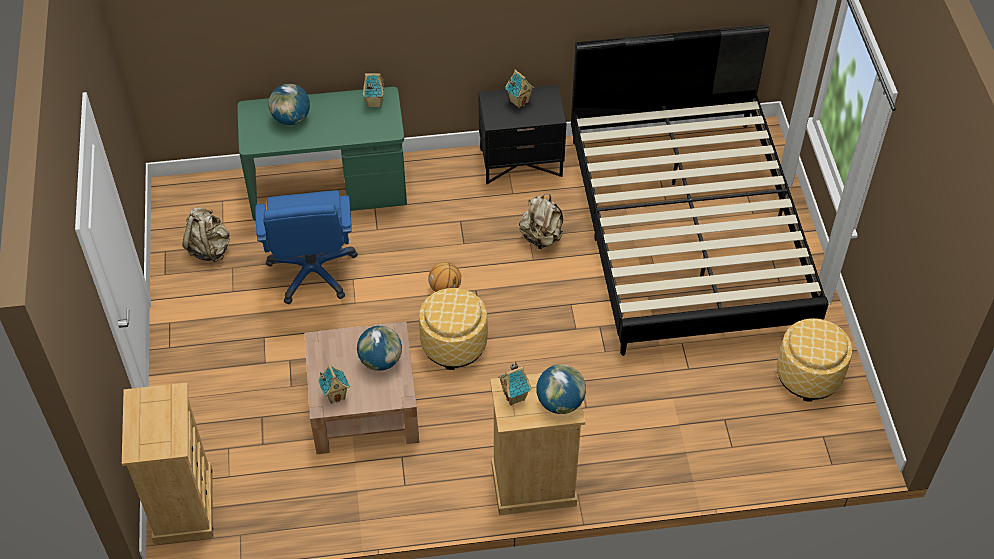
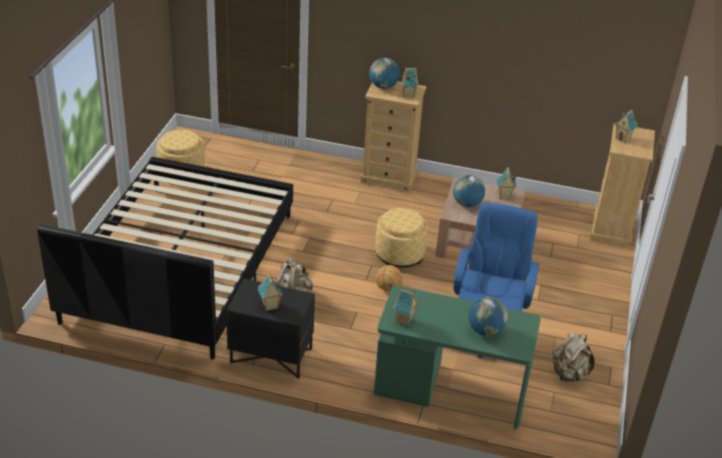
camera: 160 degrees left, 15 degrees down
none -> toy house [615,110,637,143]

